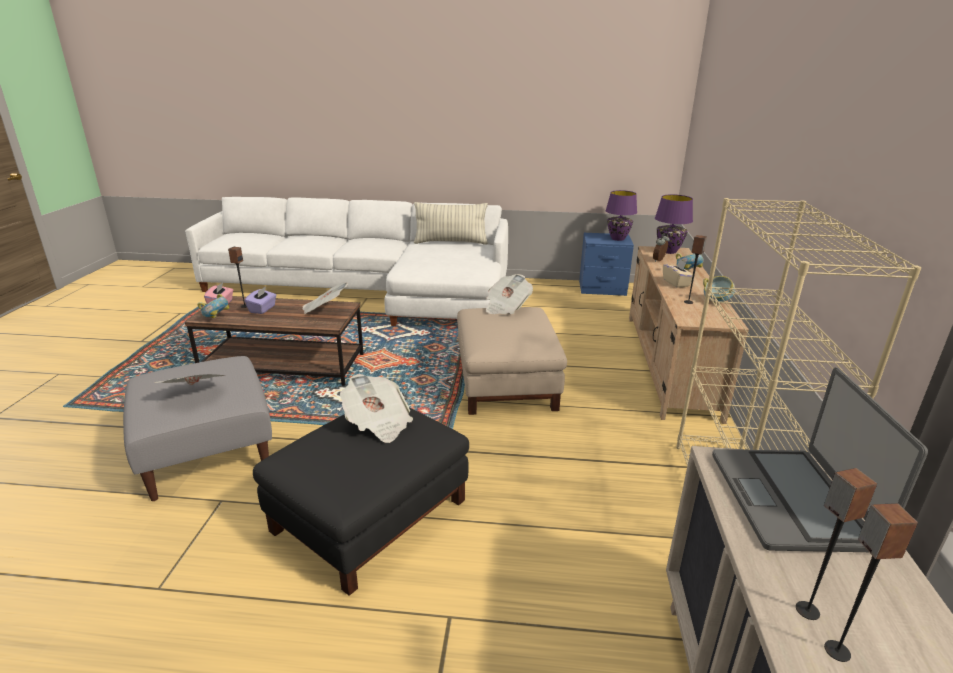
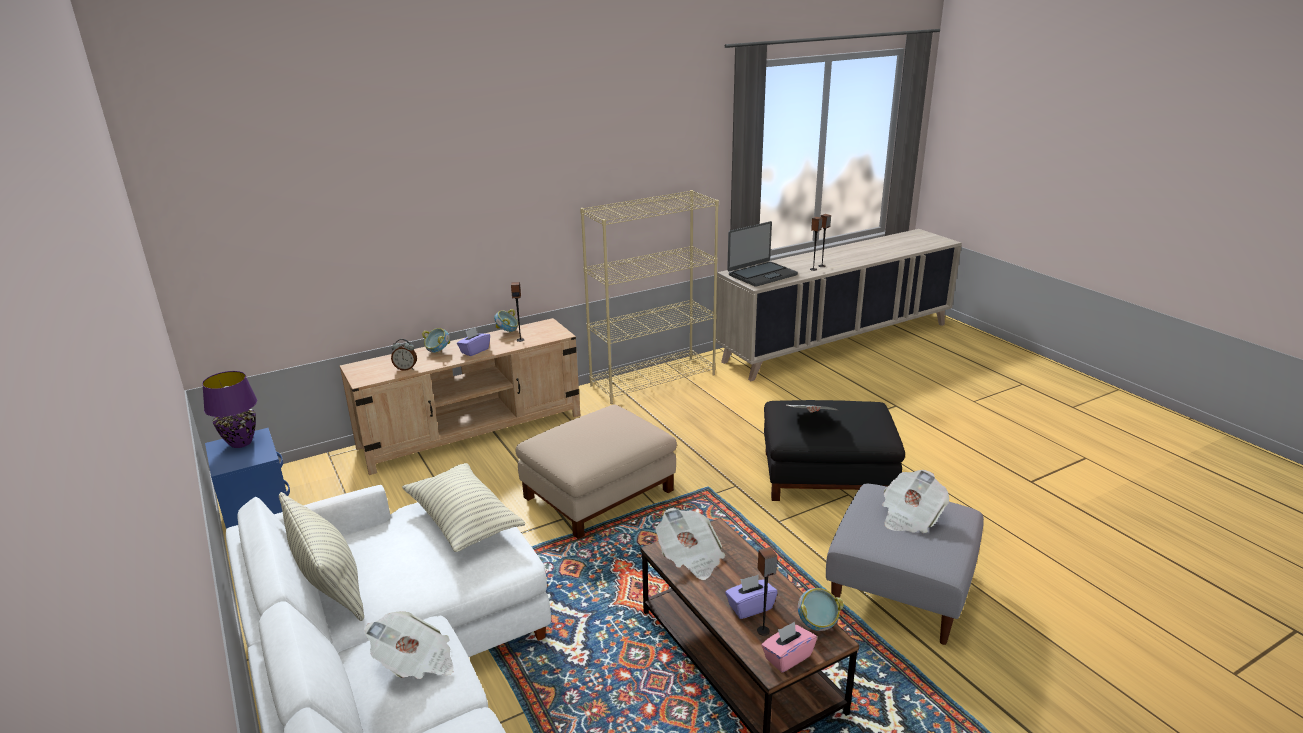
camera: 125 degrees left, 0 degrees up
newspaper [485,274,533,314] -> newspaper moved to [365,611,454,679]
purple table lamp [655,194,693,254] -> none
beige tissue box [663,260,693,288] -> purple tissue box [457,327,490,356]
none -> pillow [402,463,525,552]

